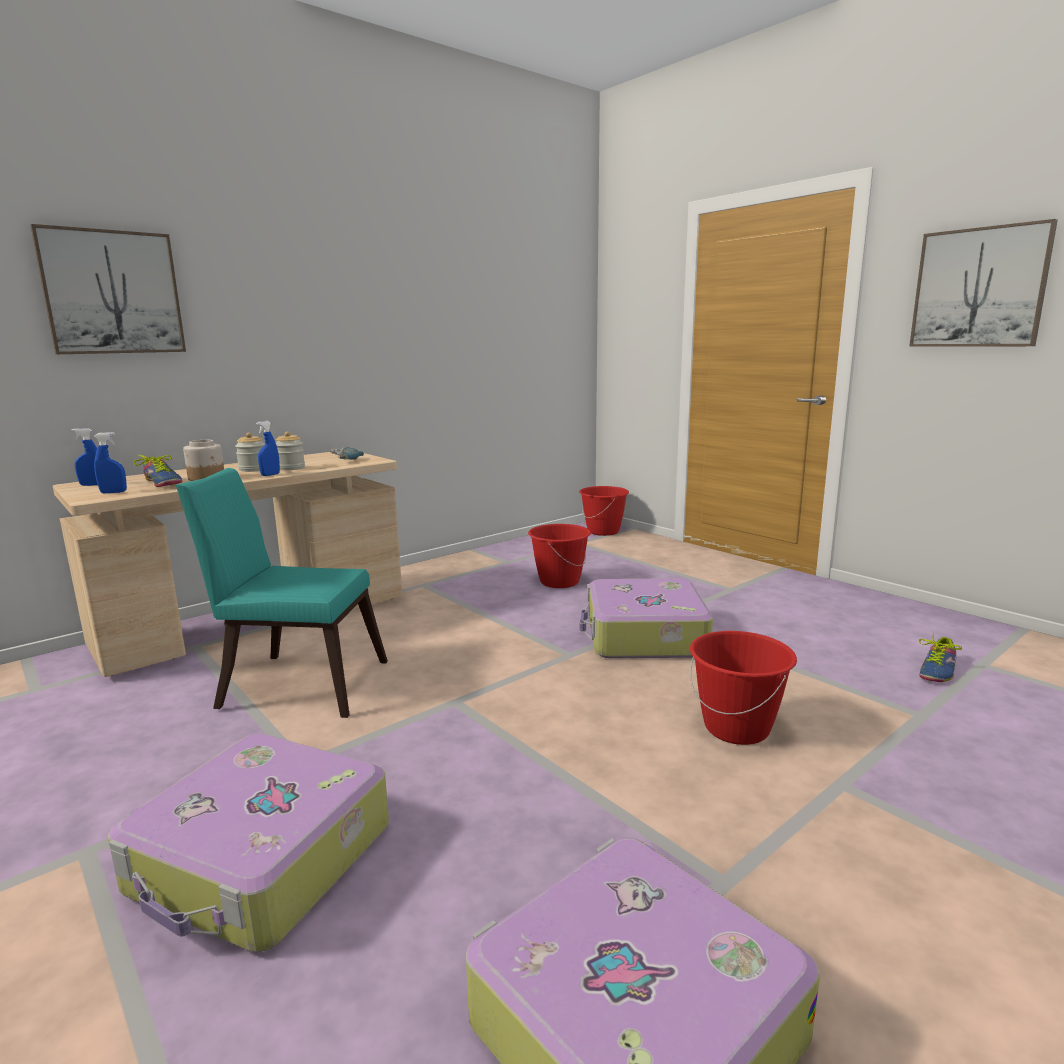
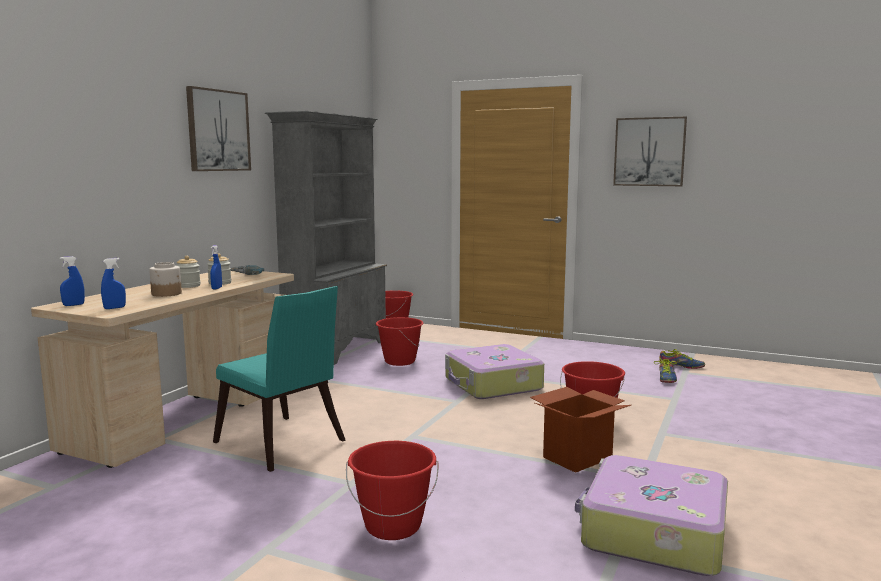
camera: 25 degrees left, 5 degrees down
picture [30,224,186,354] -> picture moved to [186,86,251,171]
suitcase [108,734,389,953] -> red bucket [346,441,438,540]
shoe [134,455,183,487] -> shoe moved to [659,349,705,369]
turquoise chair [176,468,388,718] -> turquoise chair turned 120 degrees counterclockwise [213,286,346,472]
none -> grey bookcase [265,111,387,365]
none -> cardboard box [530,387,631,473]

